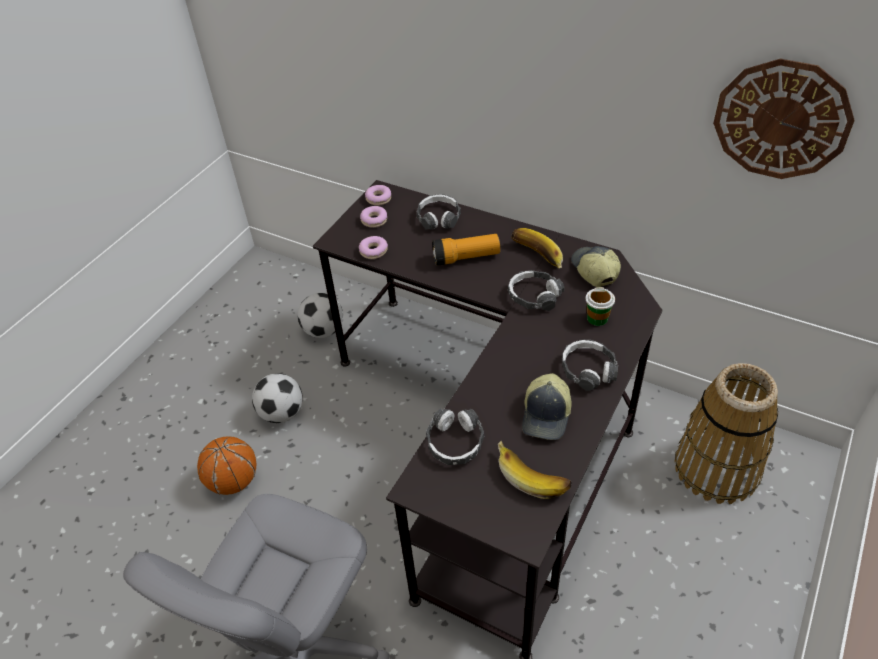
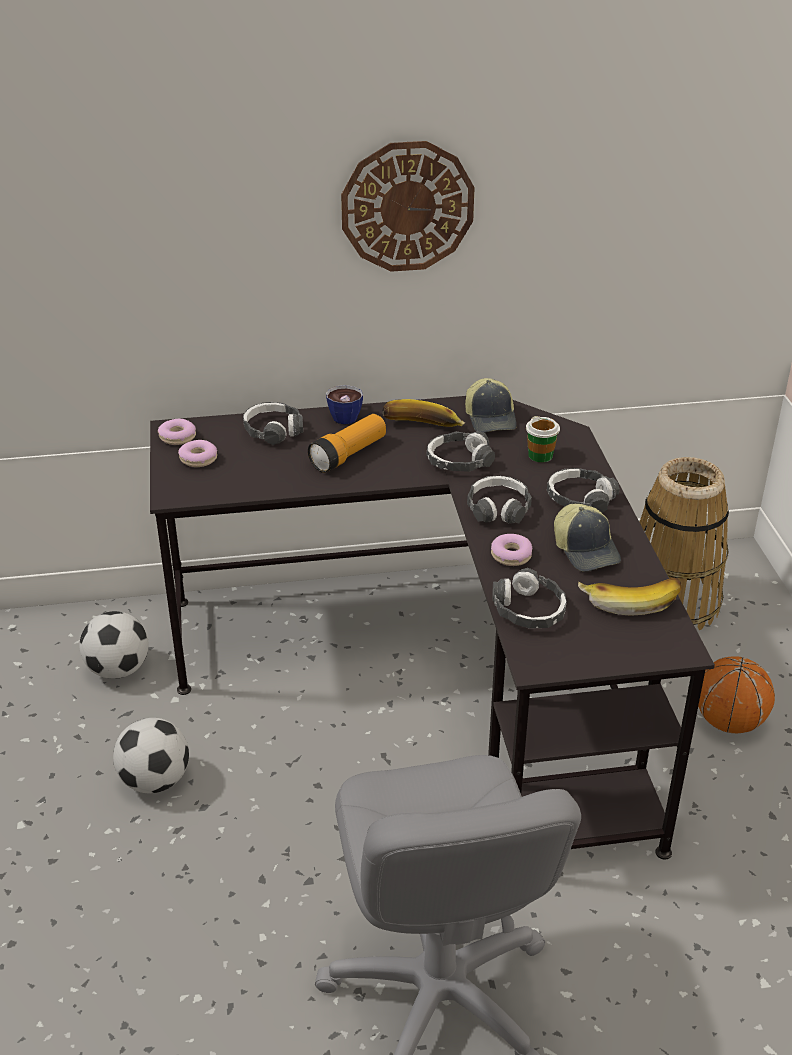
camera: 40 degrees left, 10 degrees down
basketball [197,436,256,495] -> basketball moved to [698,656,775,733]
donut [359,236,388,259] -> donut moved to [491,534,532,566]
cap [571,246,621,287] -> cap turned 135 degrees counterclockwise [465,378,517,433]
wall clock [713,58,855,179] -> wall clock moved to [341,141,475,272]
none -> cup [326,385,363,424]
none -> headphones [467,476,532,524]

